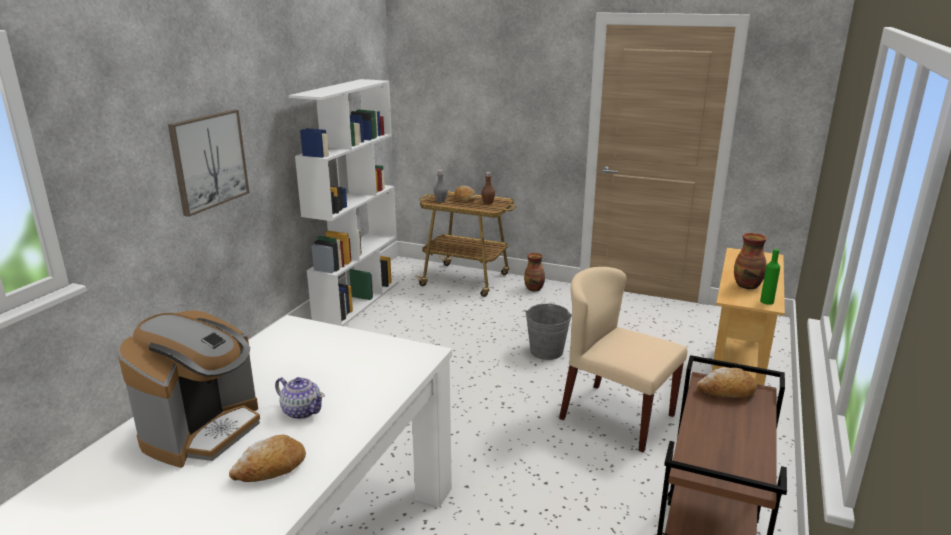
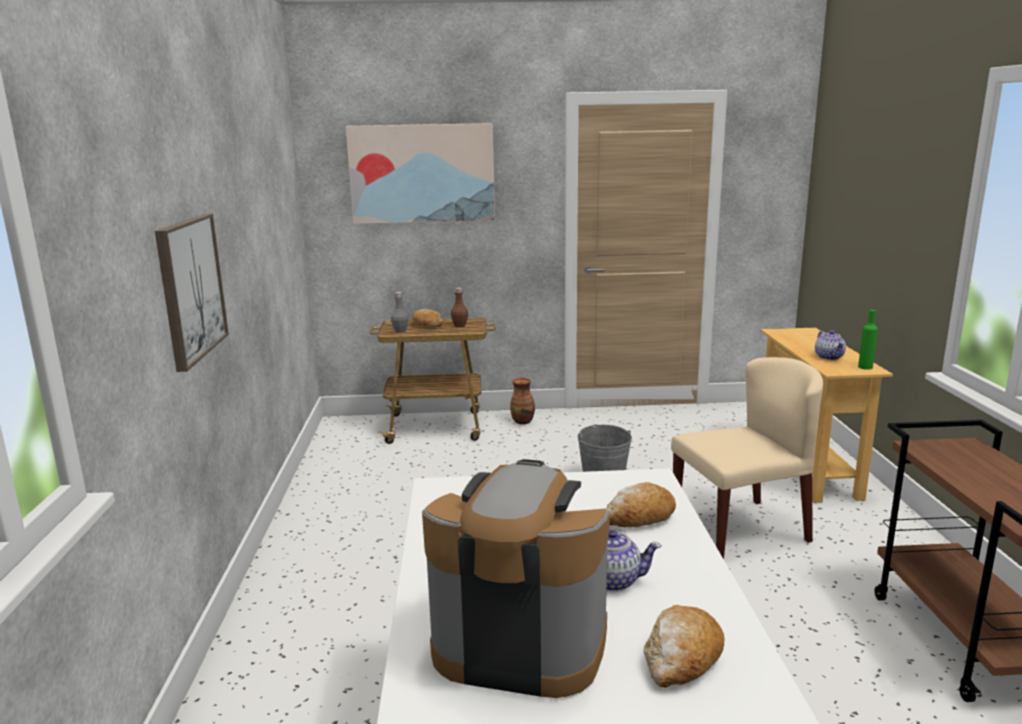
camera: 25 degrees left, 5 degrees down
coffee machine [117,310,260,468] -> coffee machine turned 75 degrees counterclockwise [422,459,610,698]
white bookcase [289,79,399,326] -> none
beige chair [559,267,687,452] -> beige chair turned 150 degrees clockwise [671,357,823,559]
bread [697,368,757,398] -> bread moved to [606,482,676,527]
vase [734,233,767,290] -> teapot [815,330,846,360]
none -> picture [346,123,495,224]

